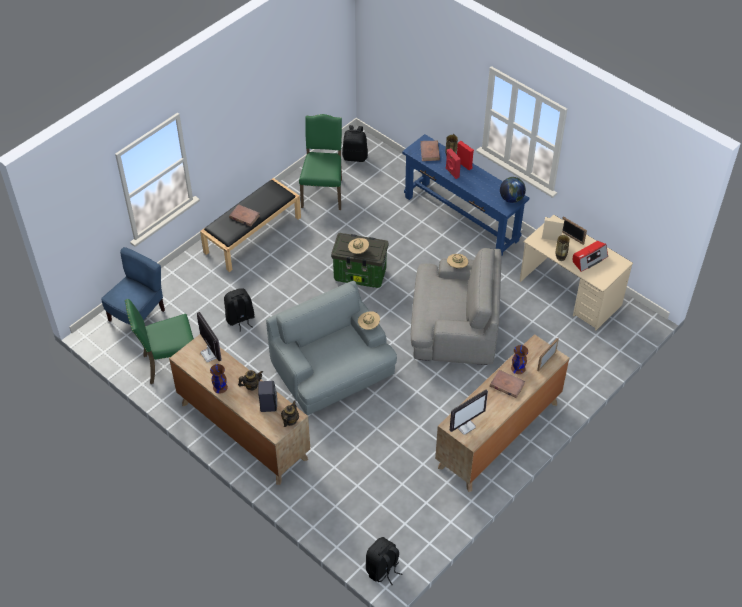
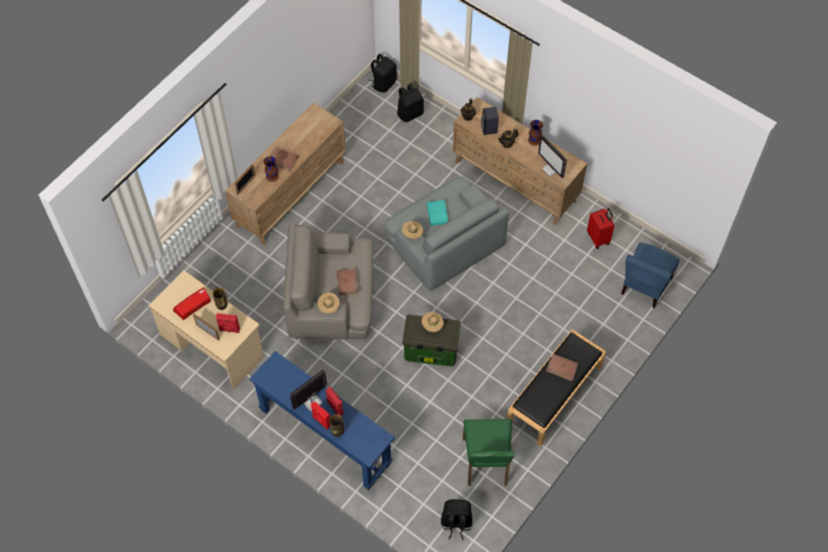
camera: 175 degrees right, 10 degrees up
green chair [125,299,194,384] -> red suitcase [587,208,615,249]
black backpack [224,288,255,332] -> black backpack moved to [397,83,424,122]
brown book [420,141,440,161] -> brown book moved to [336,268,358,295]
monitor [449,390,488,435] -> monitor moved to [290,370,327,411]
globe [500,177,526,203] -> none
beige speaker [542,217,564,241] -> red speaker [216,313,240,333]
none -> turquoise book [427,200,448,226]

